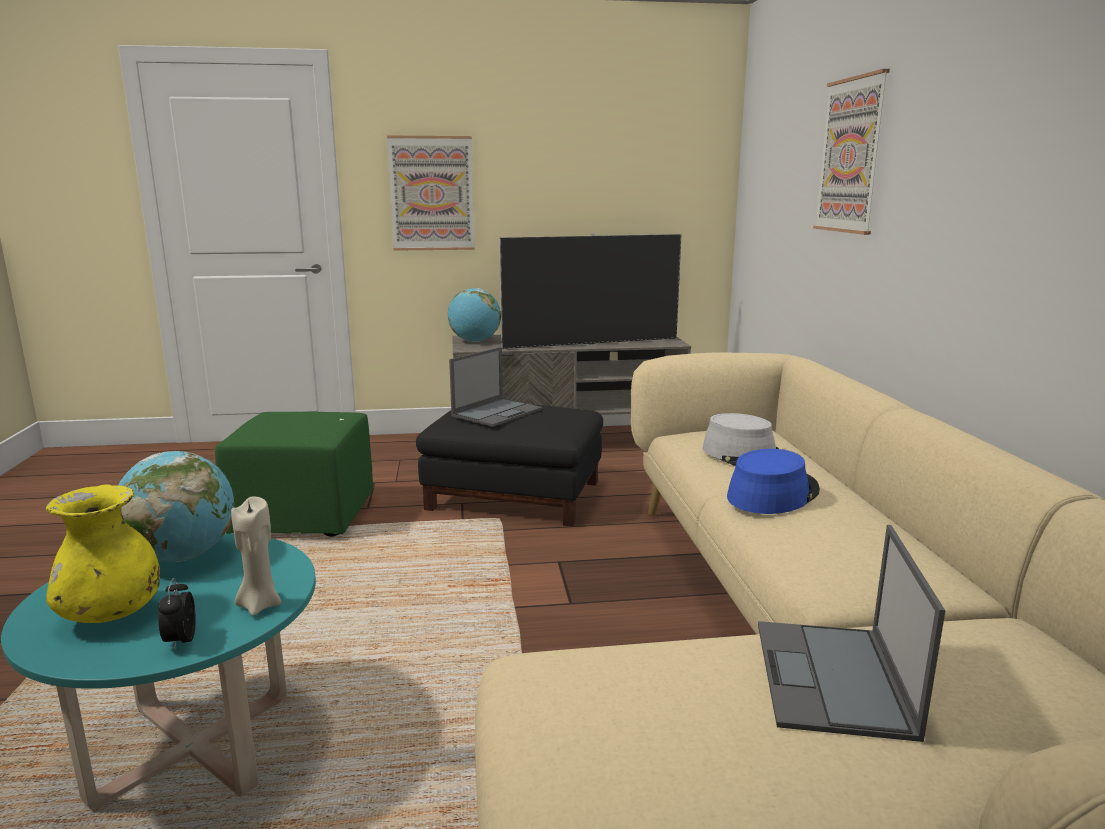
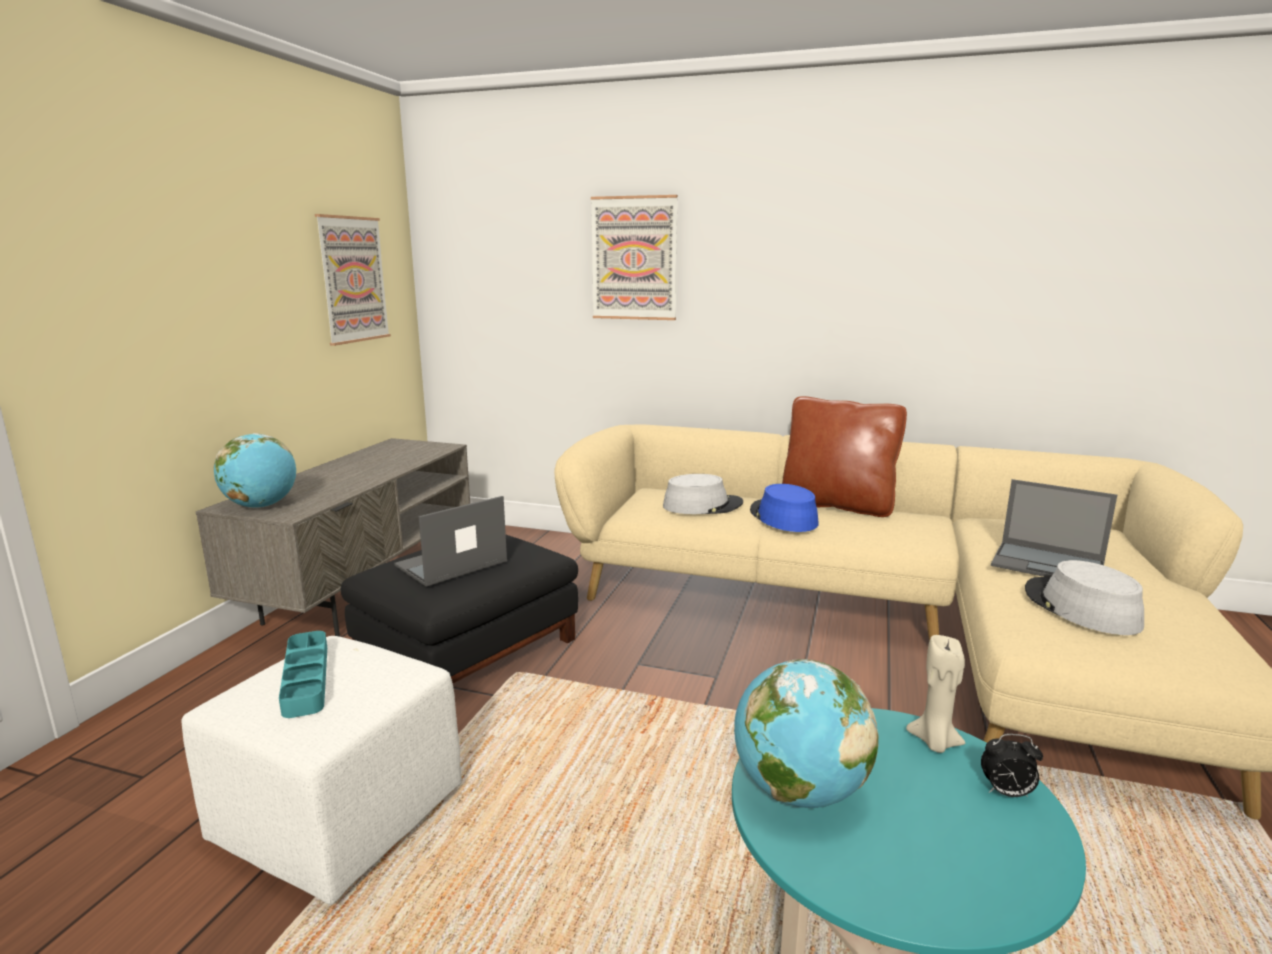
camera: 65 degrees left, 0 degrees up
yellow vase [46,485,160,623] -> none
green ottoman [215,412,373,537] -> white ottoman [181,636,462,905]
picture [387,135,475,251] -> picture moved to [315,214,391,346]
laptop [449,347,542,427] -> laptop turned 105 degrees counterclockwise [394,496,507,587]
television [499,233,682,349] -> none
none -> turquoise tray [279,631,327,718]
none -> brown pillow [782,396,907,517]
none -> grey hat [1025,560,1144,635]

